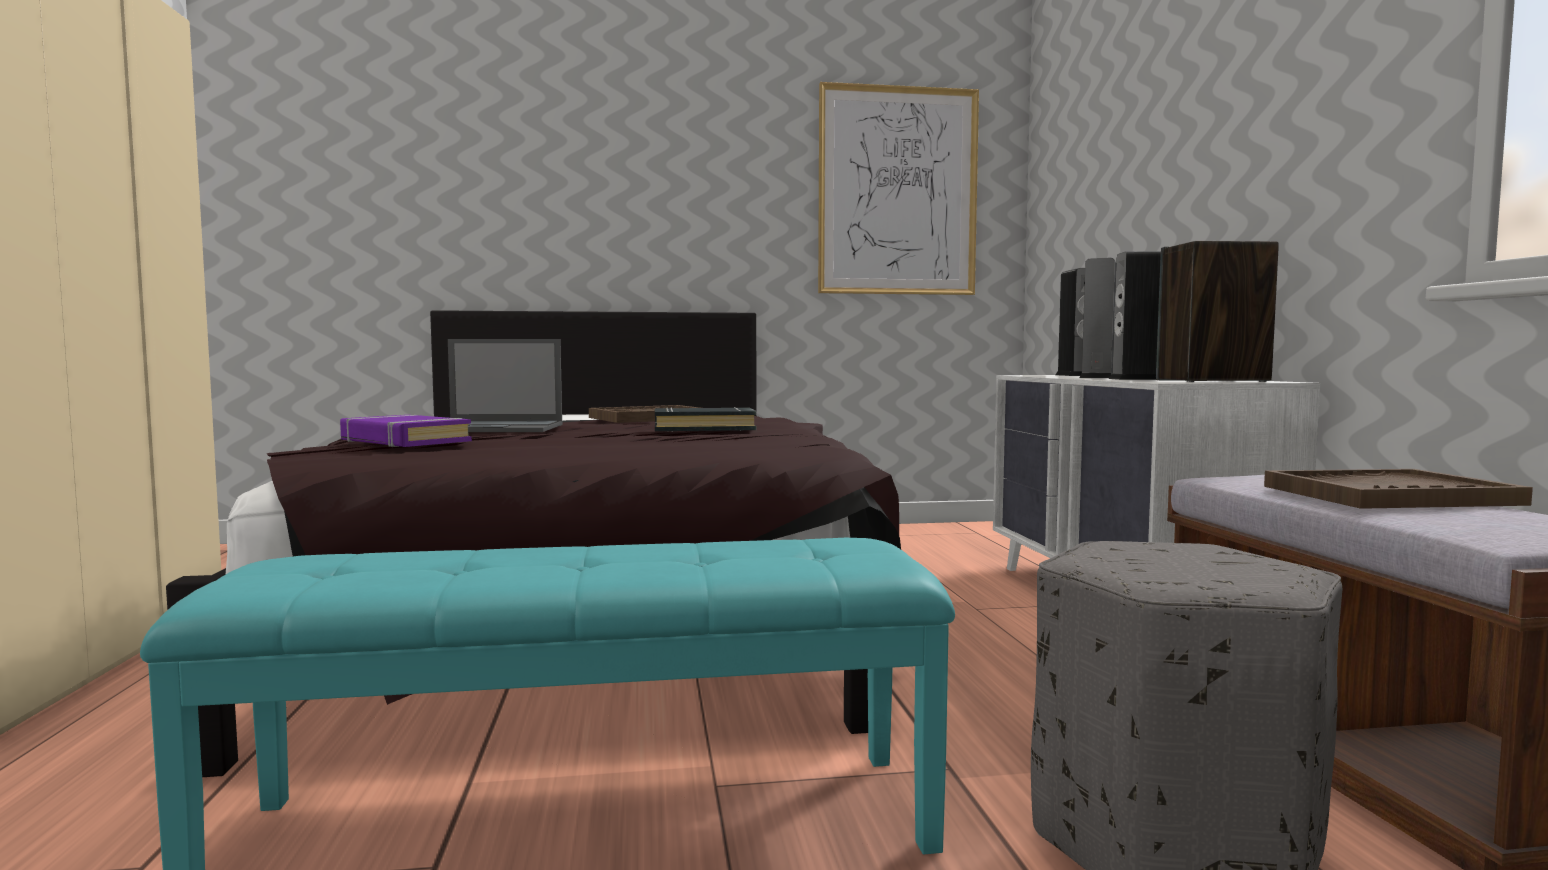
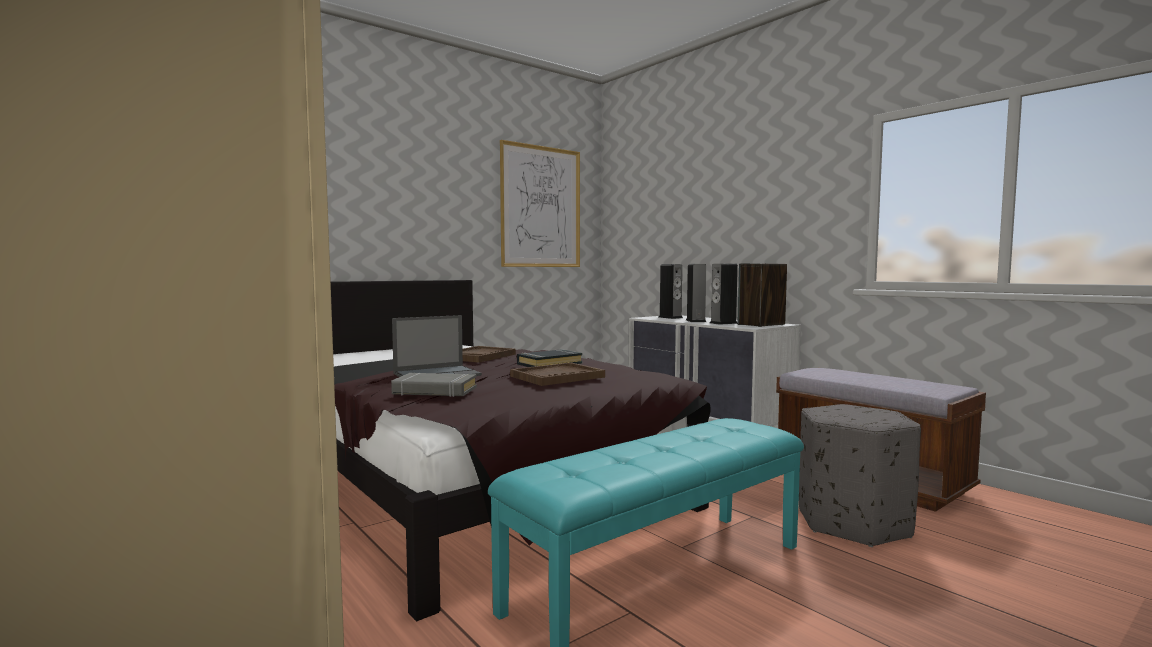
camera: 30 degrees left, 0 degrees up
purple book [340,415,472,447] -> grey book [391,373,477,397]
brown tray [1264,469,1533,509] -> brown tray moved to [510,363,605,386]

